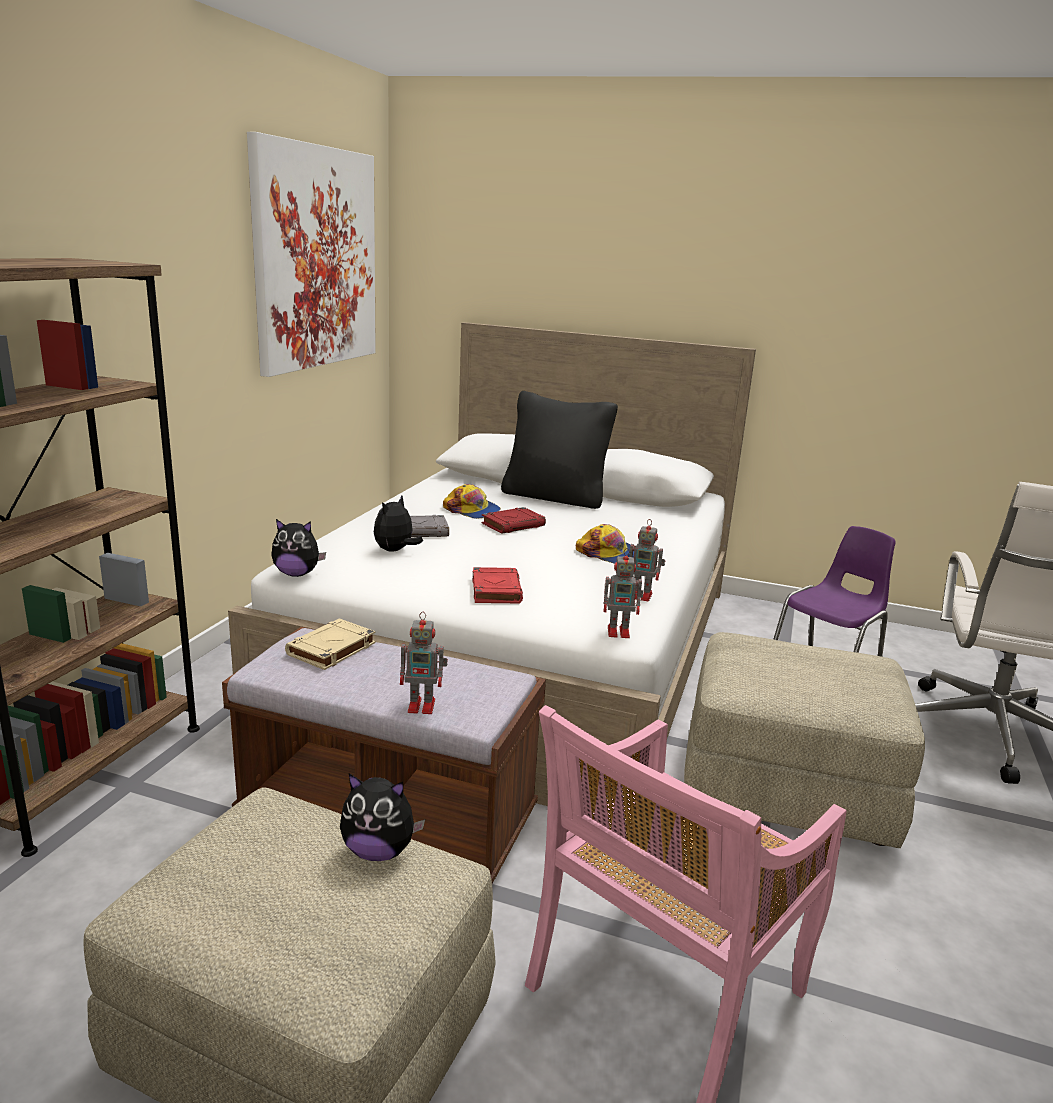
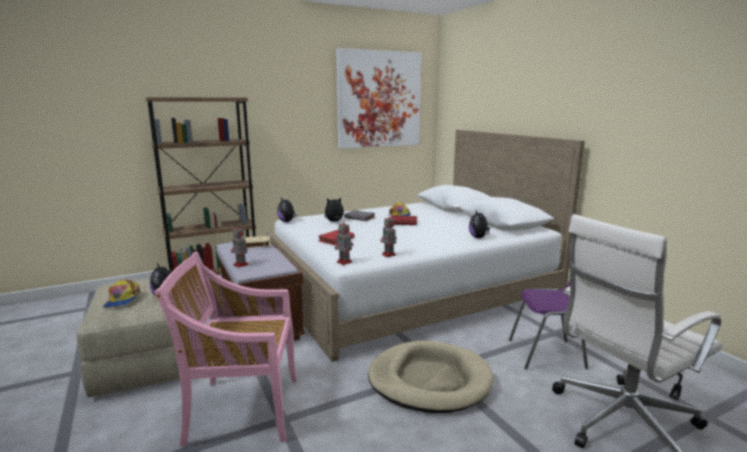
camera: 45 degrees right, 5 degrees down
black pillow [501,391,618,509] -> none
cap [576,524,634,564] -> cap moved to [103,279,141,308]
beige ottoman [684,632,925,848] -> beige dog bed [368,341,494,413]
none -> plush toy [469,209,490,238]

